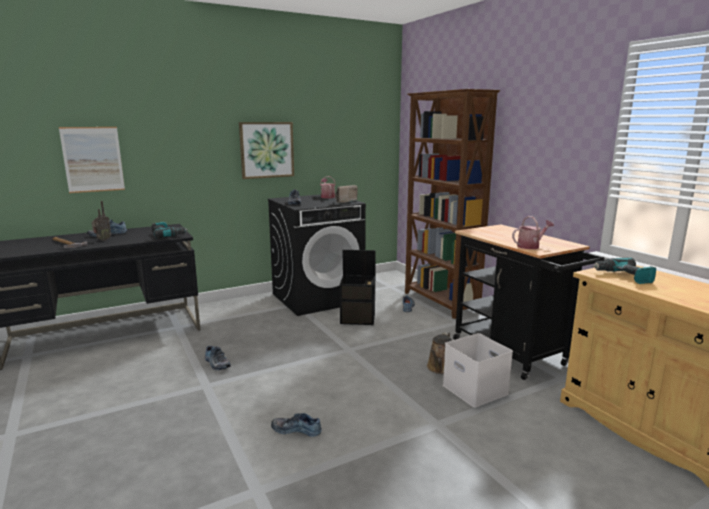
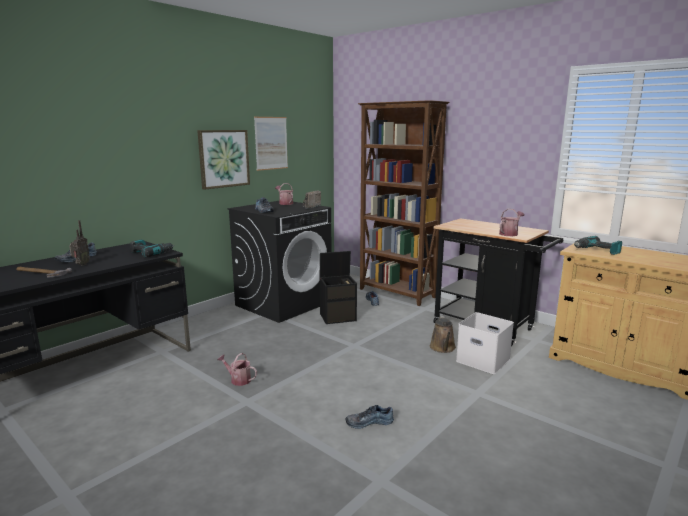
camera: 20 degrees left, 0 degrees up
picture [59,127,125,193] -> picture moved to [254,117,288,171]
shoe [205,346,231,370] -> watering can [217,353,257,386]

